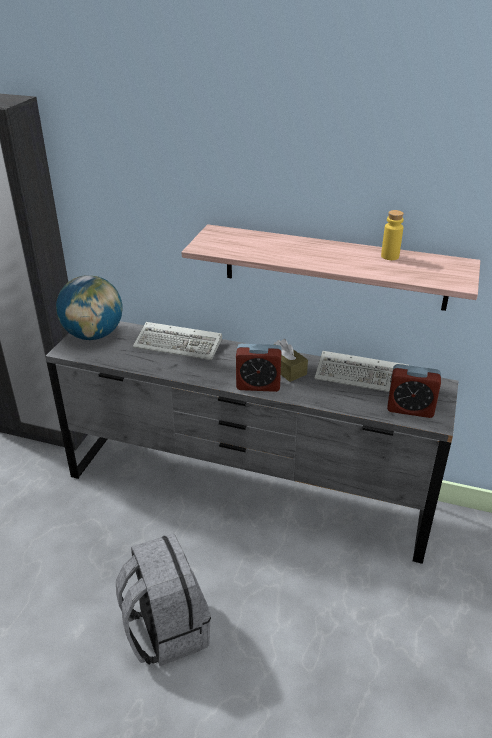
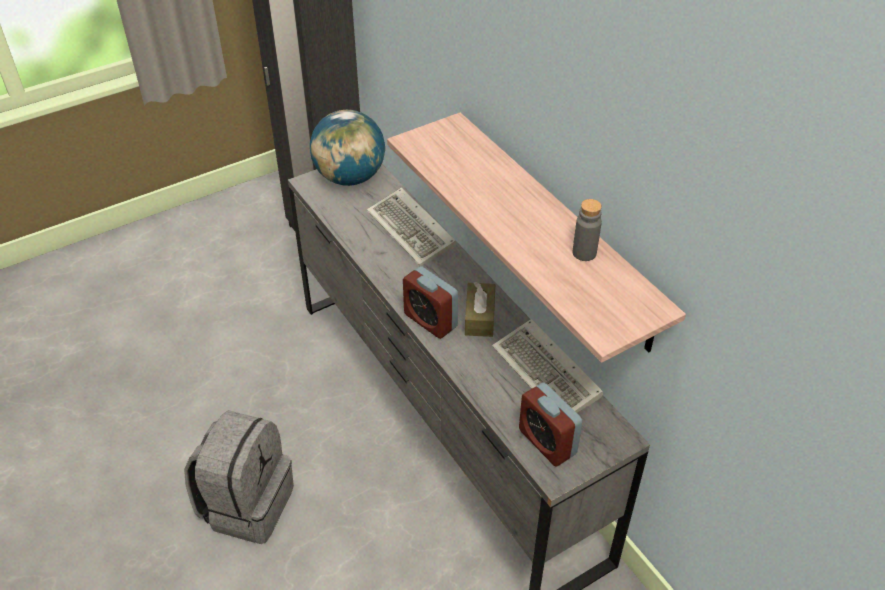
camera: 40 degrees right, 10 degrees up
yellow bottle [381,210,404,260] -> grey bottle [573,199,602,261]

